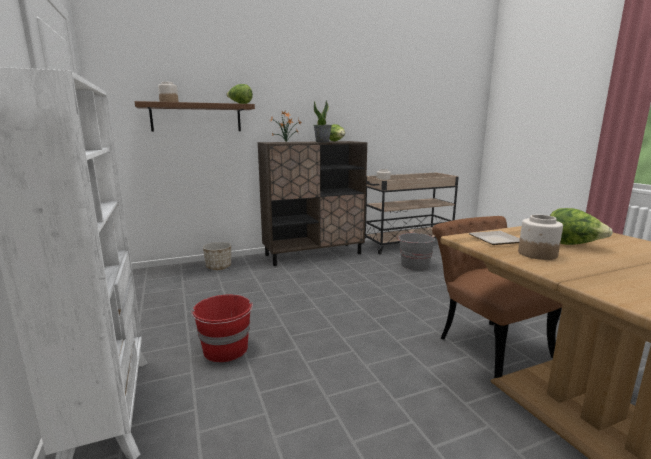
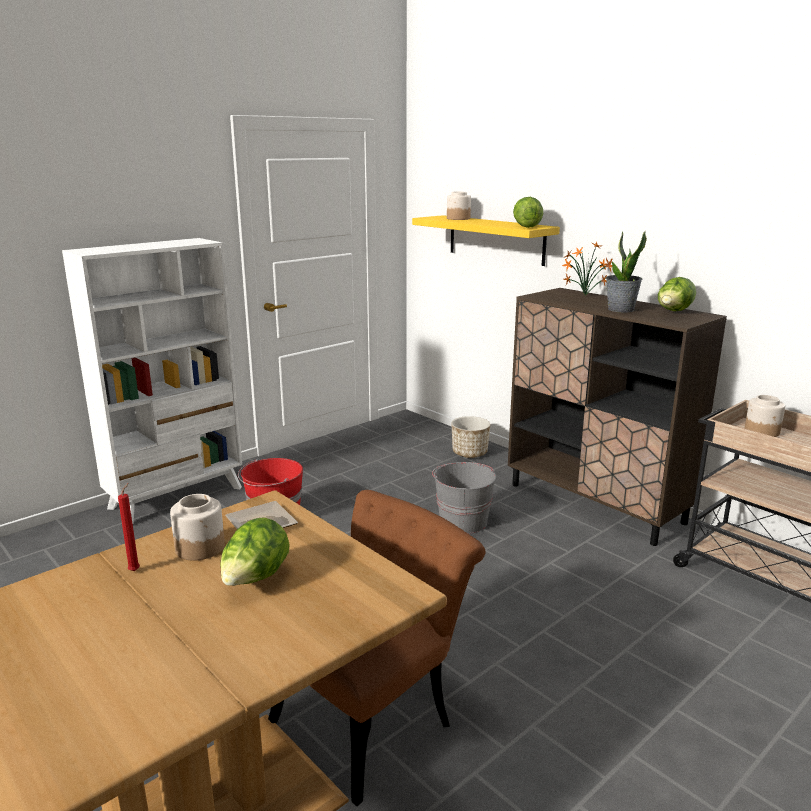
camera: 70 degrees right, 5 degrees up
brown shelf [135,101,255,132] -> yellow shelf [412,215,560,266]
grey bucket [397,232,435,271] -> grey bucket moved to [432,462,496,534]
none -> red candle [118,483,140,571]

